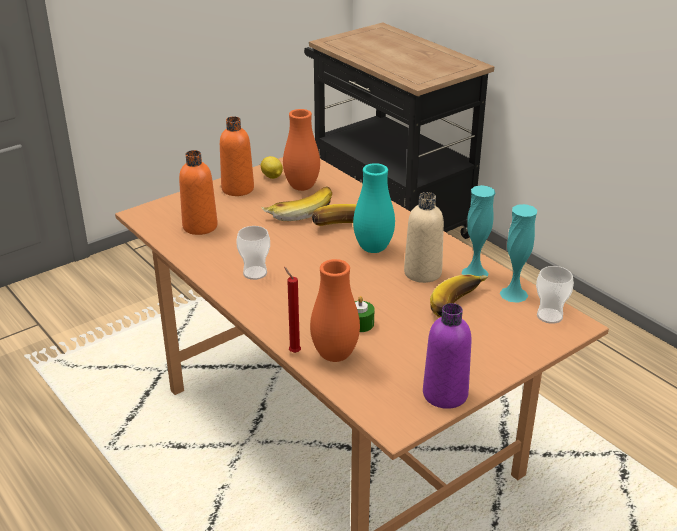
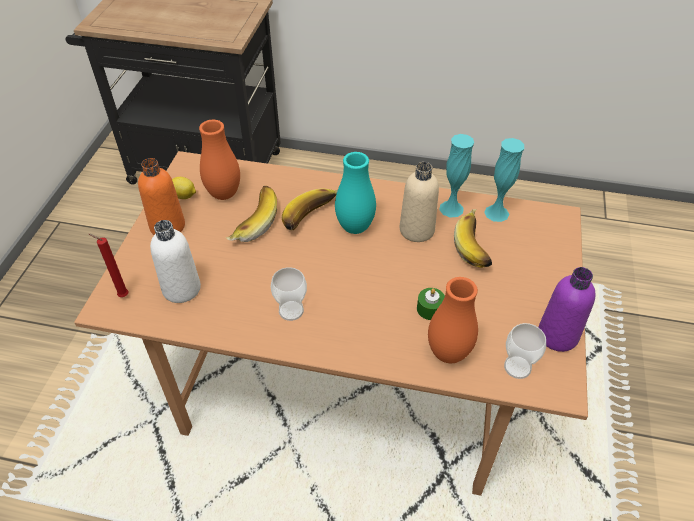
camera: 40 degrees left, 15 degrees up
orange bottle [179,150,218,235] -> white bottle [150,220,201,303]
red candle [284,267,301,353] -> red candle moved to [89,234,128,297]
cup [536,266,574,324] -> cup moved to [504,323,546,379]

